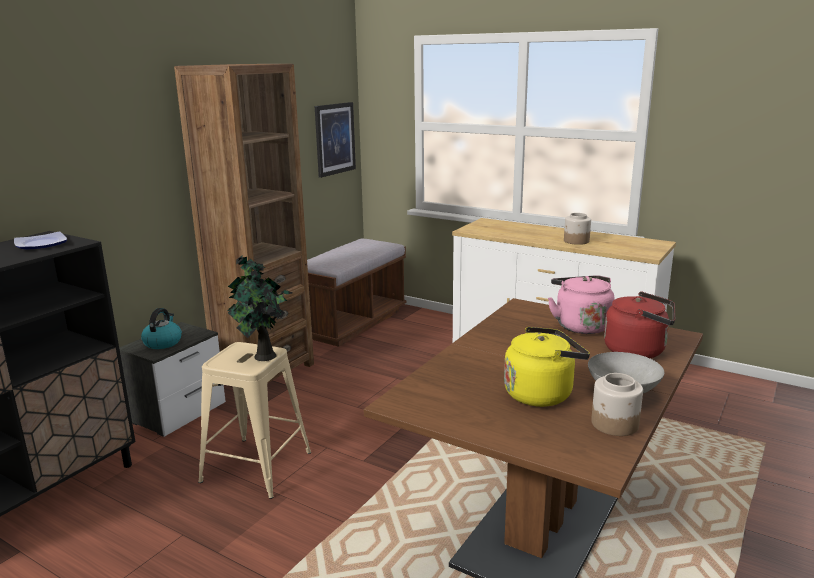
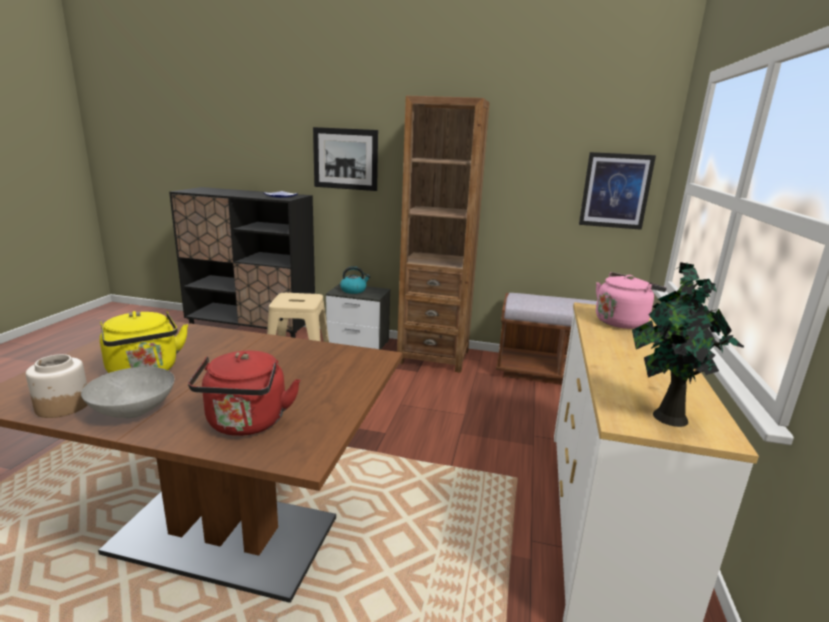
camera: 70 degrees right, 0 degrees up
potted plant [228,255,292,361] -> potted plant moved to [632,262,744,427]
pink kettle [548,275,615,334] -> pink kettle moved to [596,272,667,329]
jar [564,213,591,245] -> none
none -> picture [313,127,378,191]

